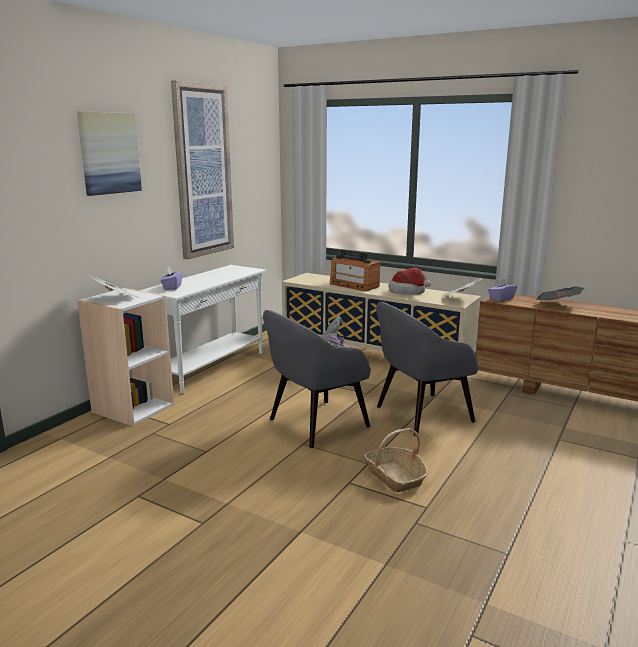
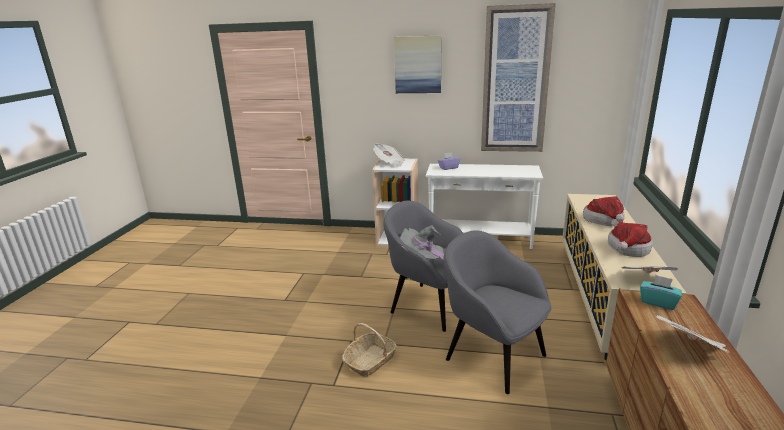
camera: 70 degrees right, 5 degrees up
radio [330,250,380,291] -> hat [583,196,624,226]
purple tissue box [488,279,517,302] -> turquoise tissue box [640,275,682,310]

